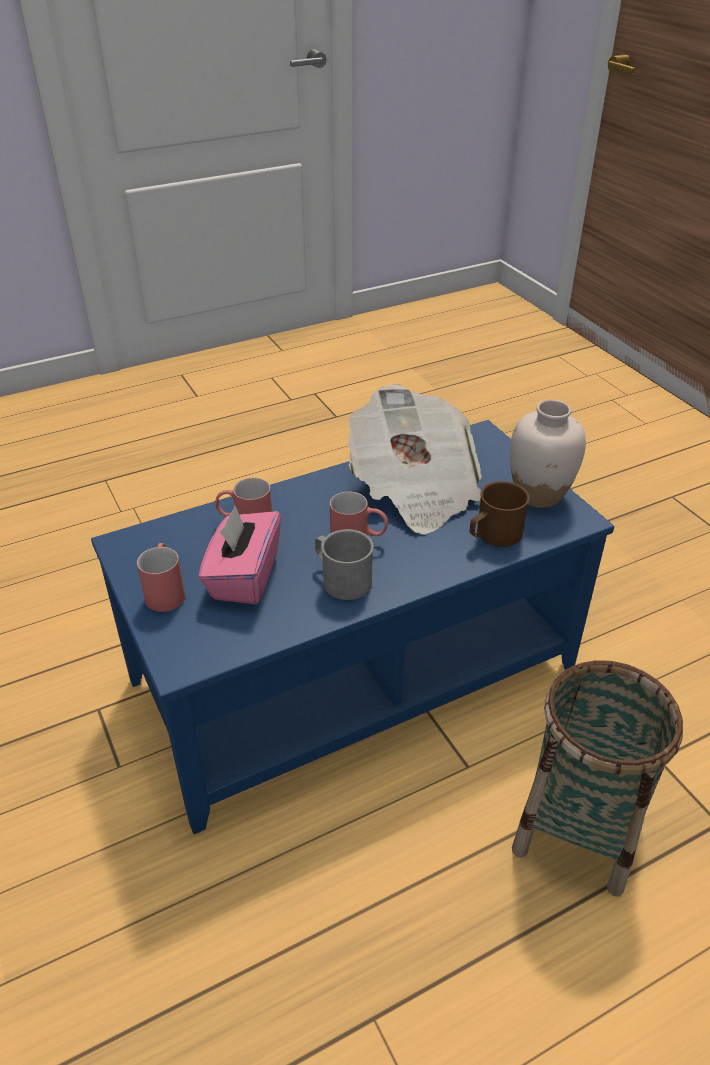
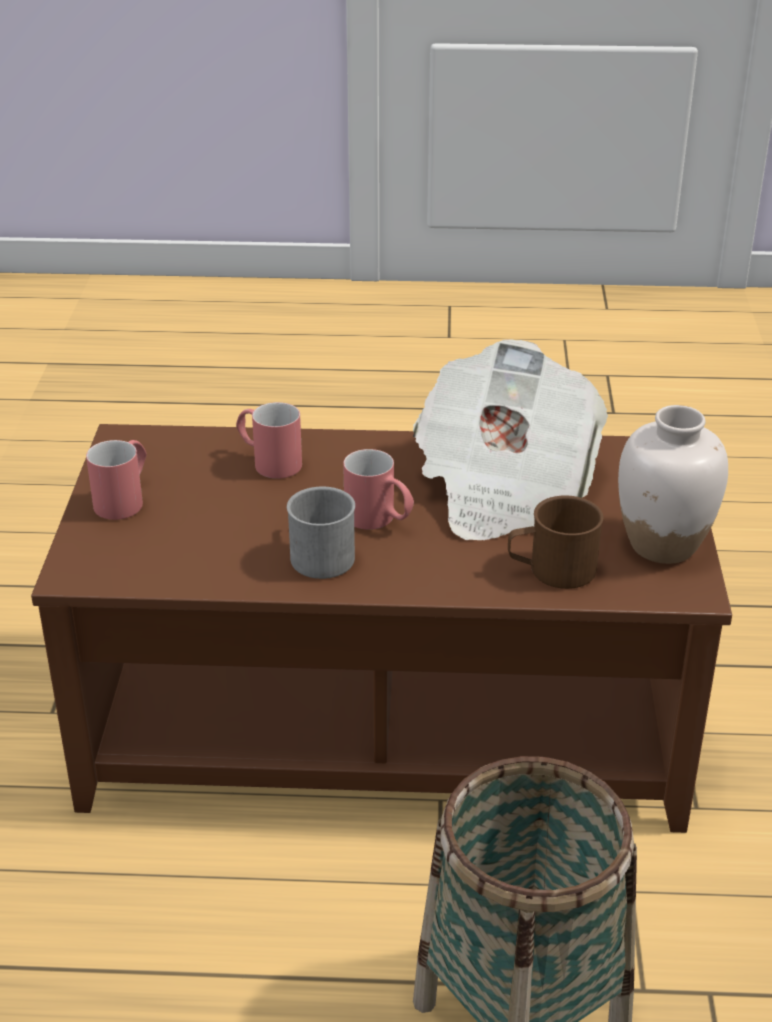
camera: 30 degrees right, 5 degrees down
blue coffee table [91,420,614,834] -> brown coffee table [31,424,732,833]
pink tissue box [199,506,281,604] -> none

